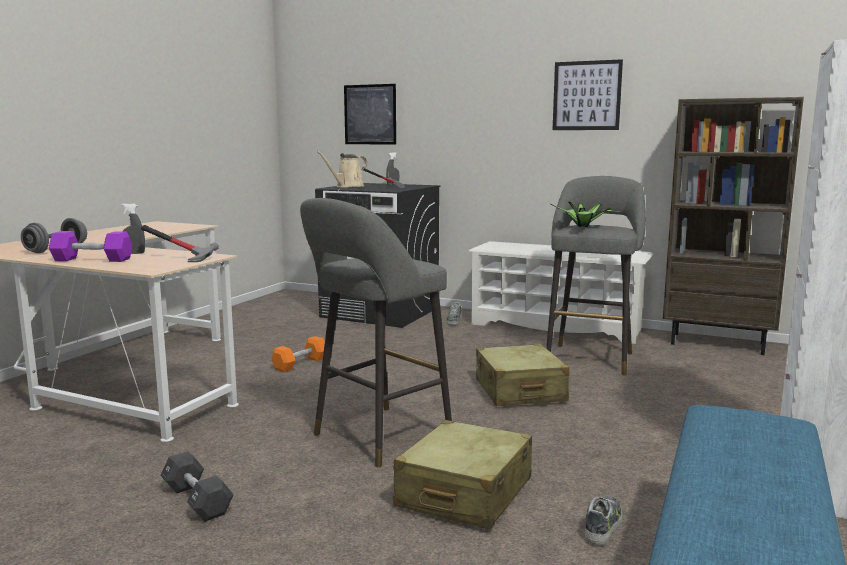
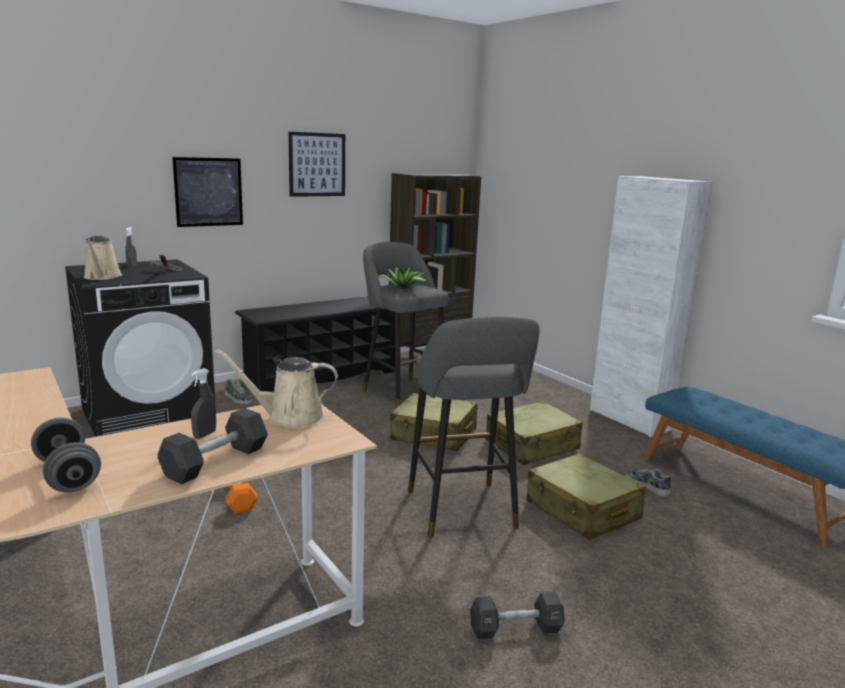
camera: 60 degrees left, 5 degrees up
purple dumbbell [49,231,132,262] -> black dumbbell [158,408,268,484]
hammer [141,225,219,262] -> beige watering can [214,349,338,429]
picture [344,84,396,145] -> picture moved to [172,157,243,227]
white shoe rack [469,241,653,344] -> black shoe rack [235,296,395,392]
none -> beige suitcase [486,401,583,465]

